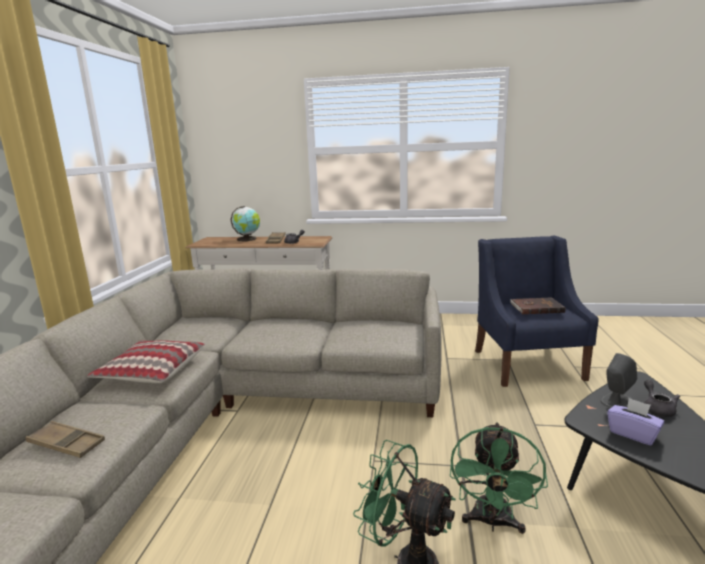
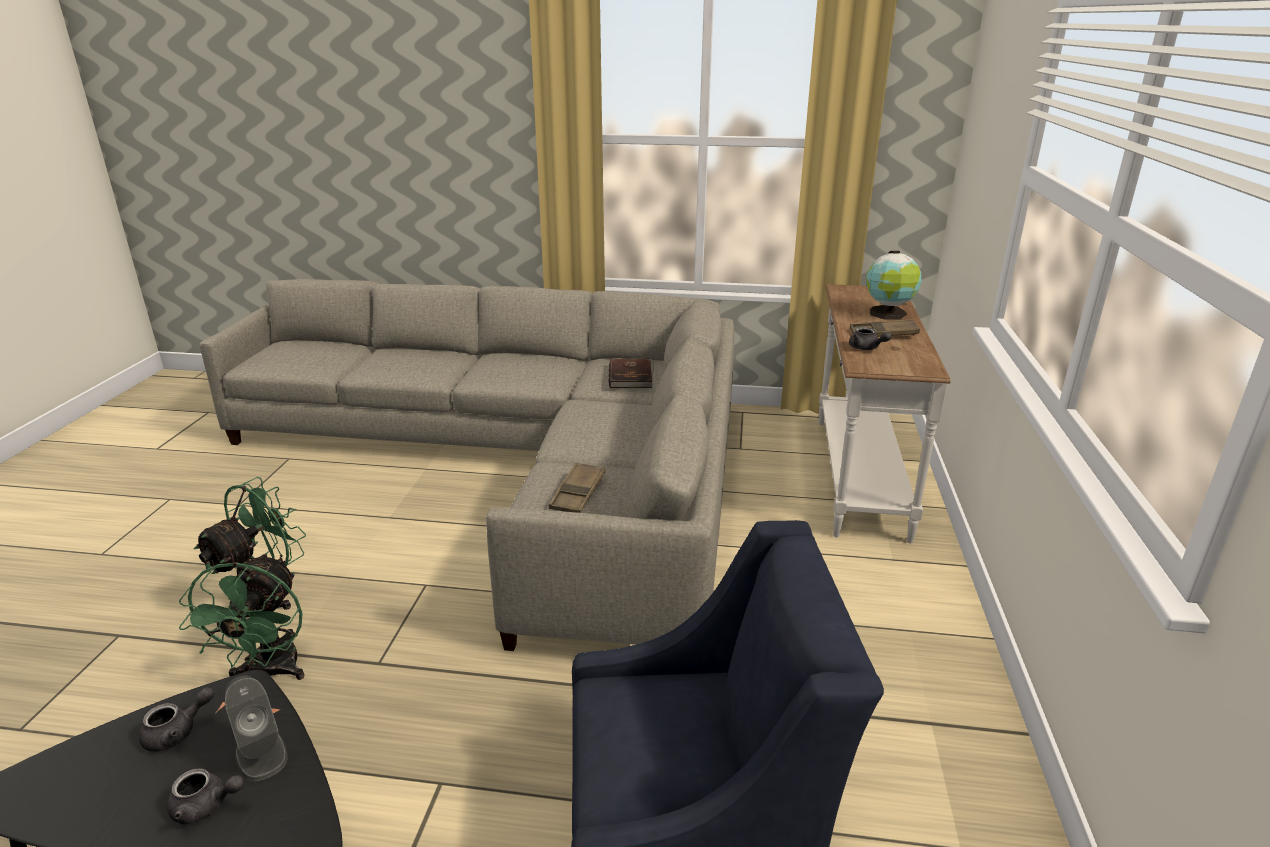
camera: 90 degrees right, 10 degrees up
brown tray [25,421,105,458] -> brown tray moved to [549,462,605,513]
pillow [87,340,205,384] -> none
green fan [450,422,548,534] -> green fan turned 105 degrees counterclockwise [179,553,305,680]
brown book [510,297,566,314] -> brown book moved to [608,359,654,388]
purple tissue box [607,398,664,445] -> grey teapot [139,687,215,752]

